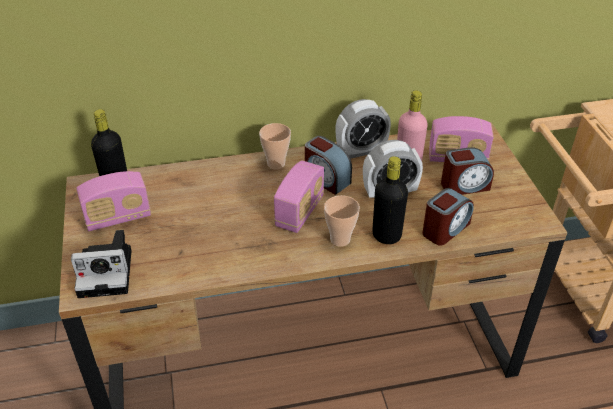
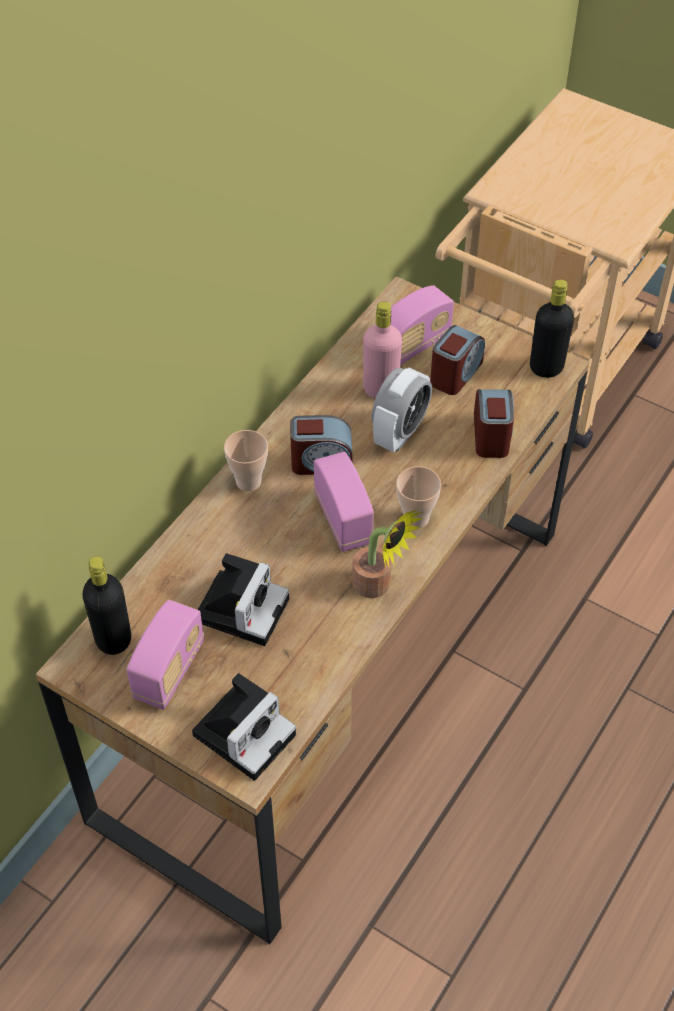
camera: 45 degrees left, 10 degrees up
alarm clock [335,99,391,159] -> none
black bottle [372,156,408,244] -> black bottle moved to [530,279,574,378]
none -> camera [197,553,289,646]
none -> potted plant [352,509,423,598]

